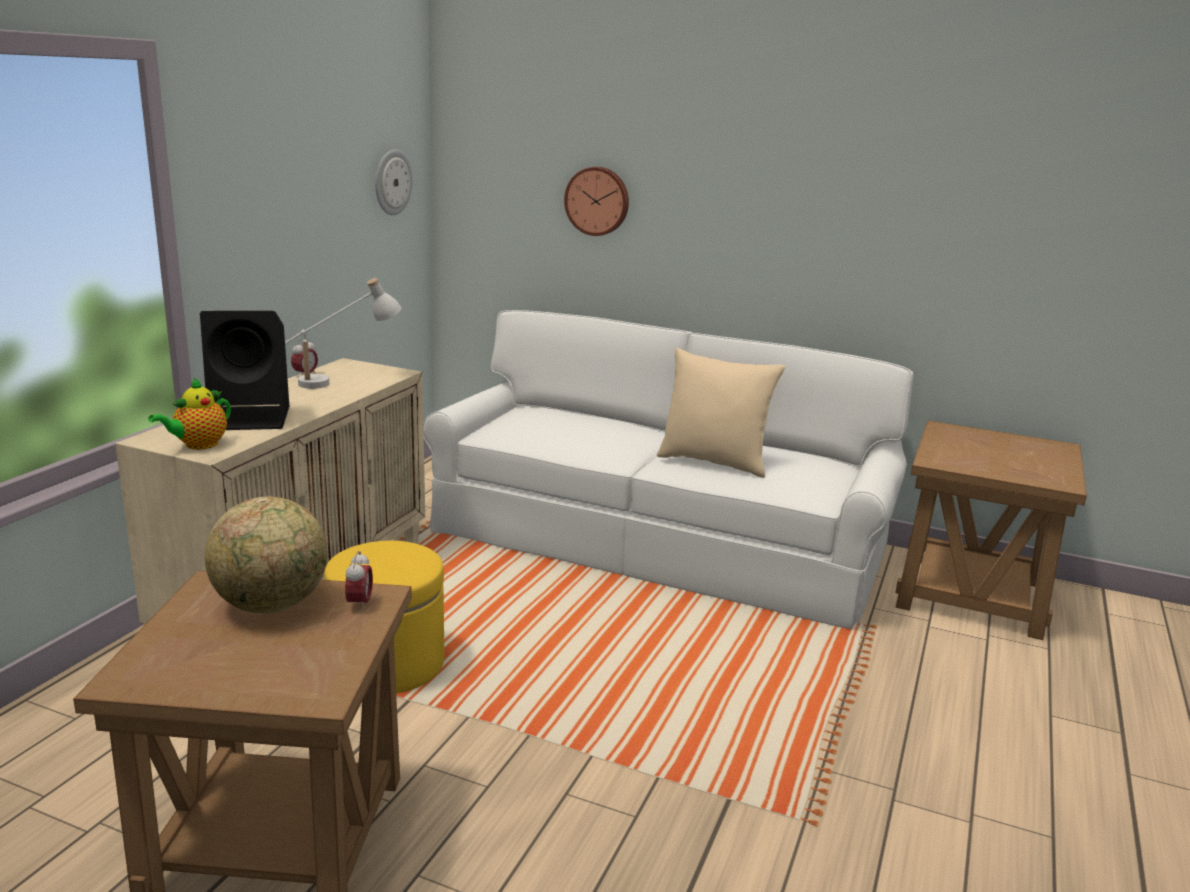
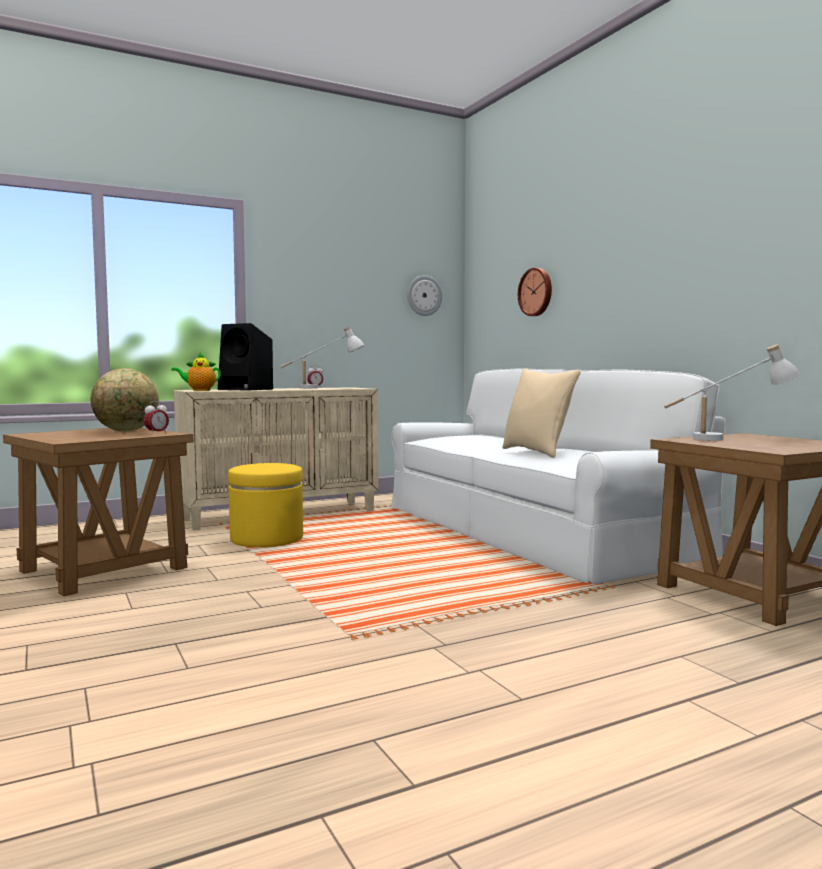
camera: 40 degrees right, 15 degrees down
none -> white table lamp [664,345,800,441]

